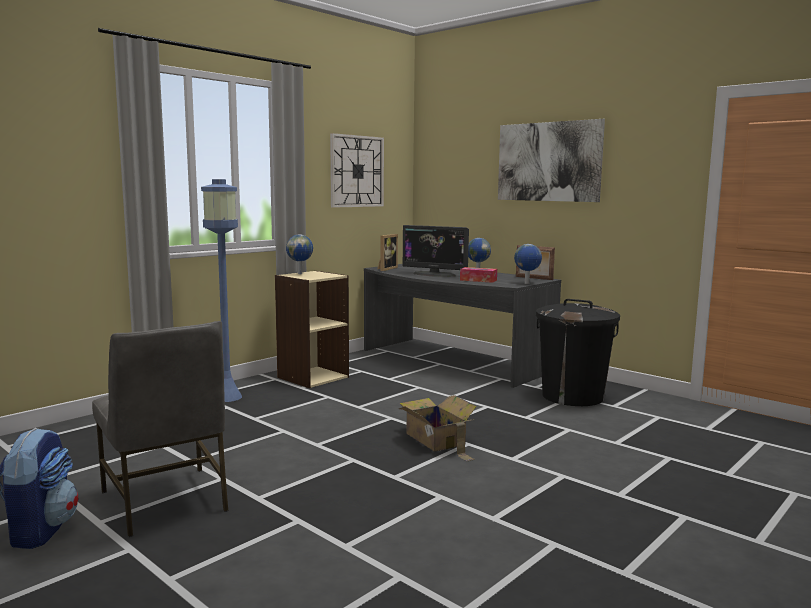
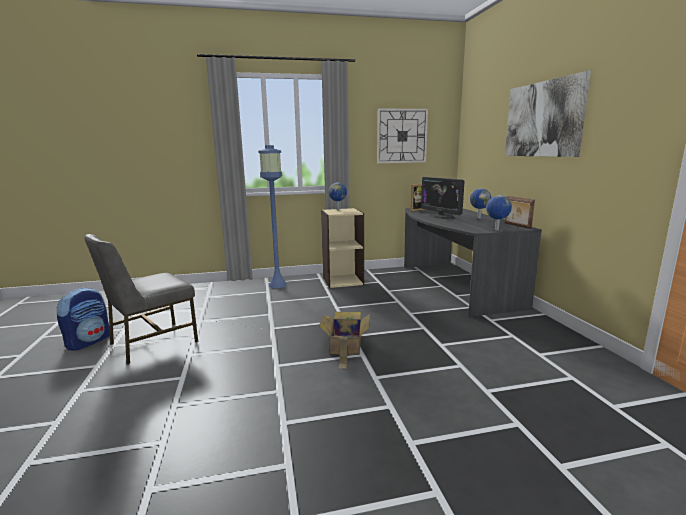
camera: 35 degrees right, 5 degrees up
grey chair [92,321,228,537] -> grey chair turned 45 degrees clockwise [84,234,198,364]
tissue box [460,267,497,283] -> none
black trash can [536,299,620,406] -> none

